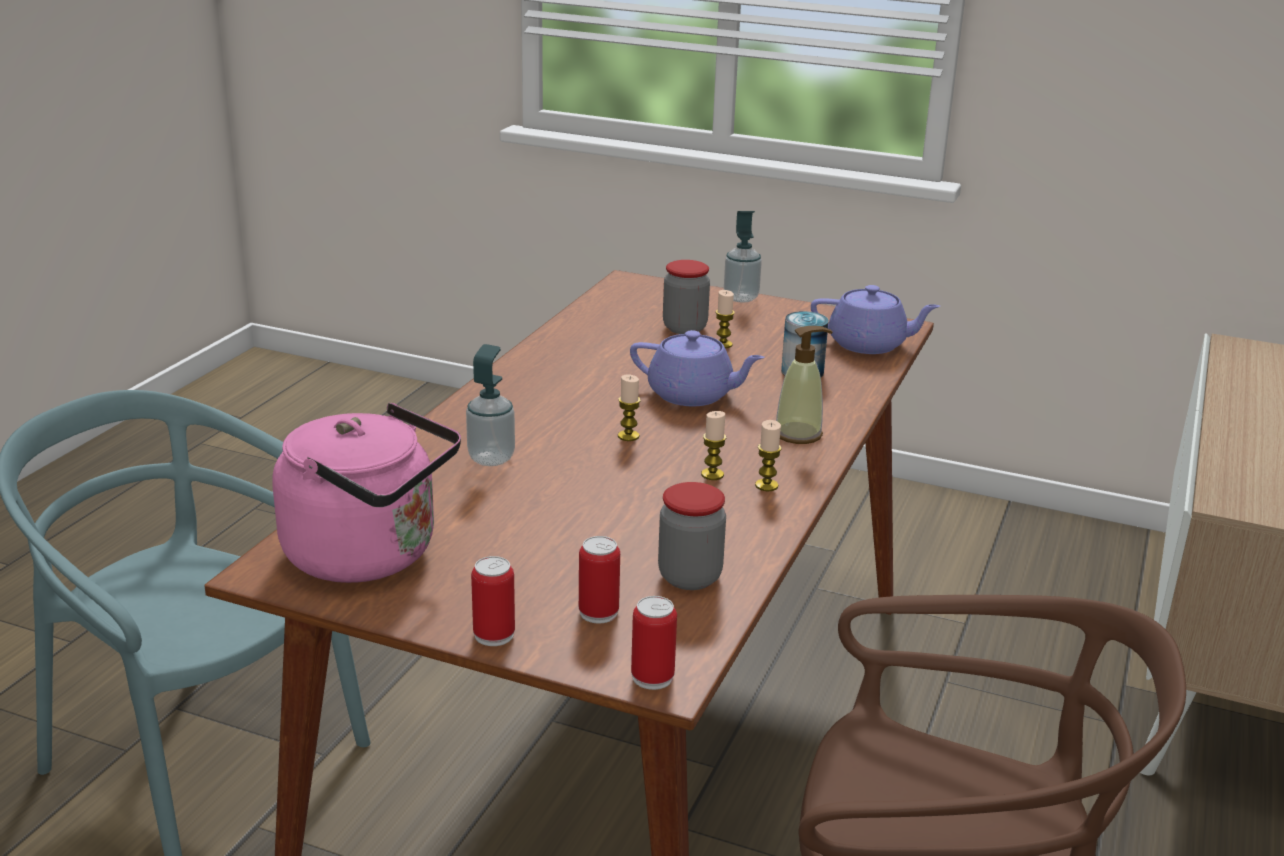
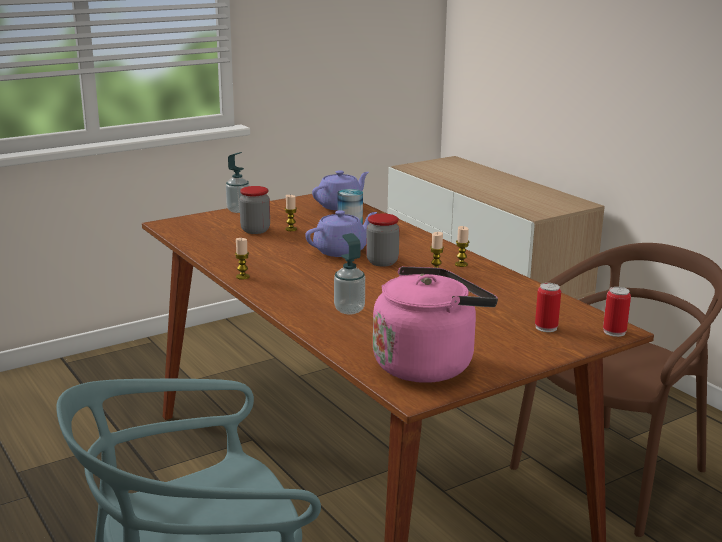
camera: 55 degrees left, 5 degrees down
can [471,556,515,646] -> none
candle [618,374,641,441] -> candle moved to [235,238,250,280]
jar [658,482,726,590] -> jar moved to [366,213,400,267]
soap dispenser [776,326,833,444] -> none

